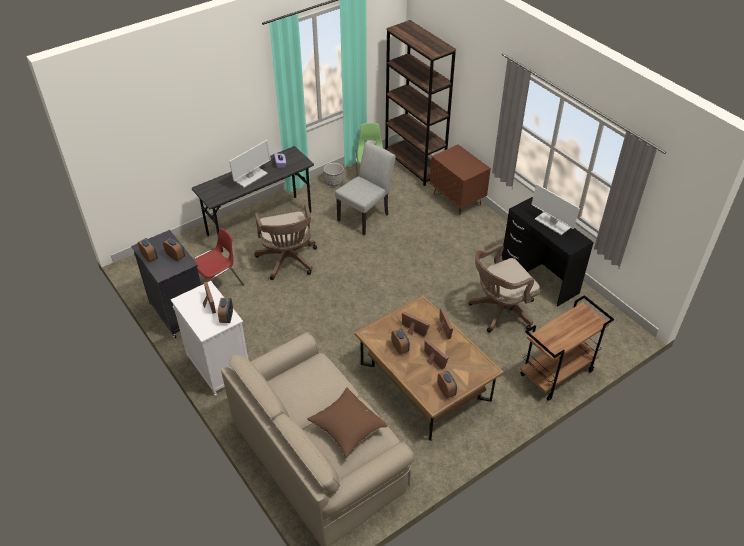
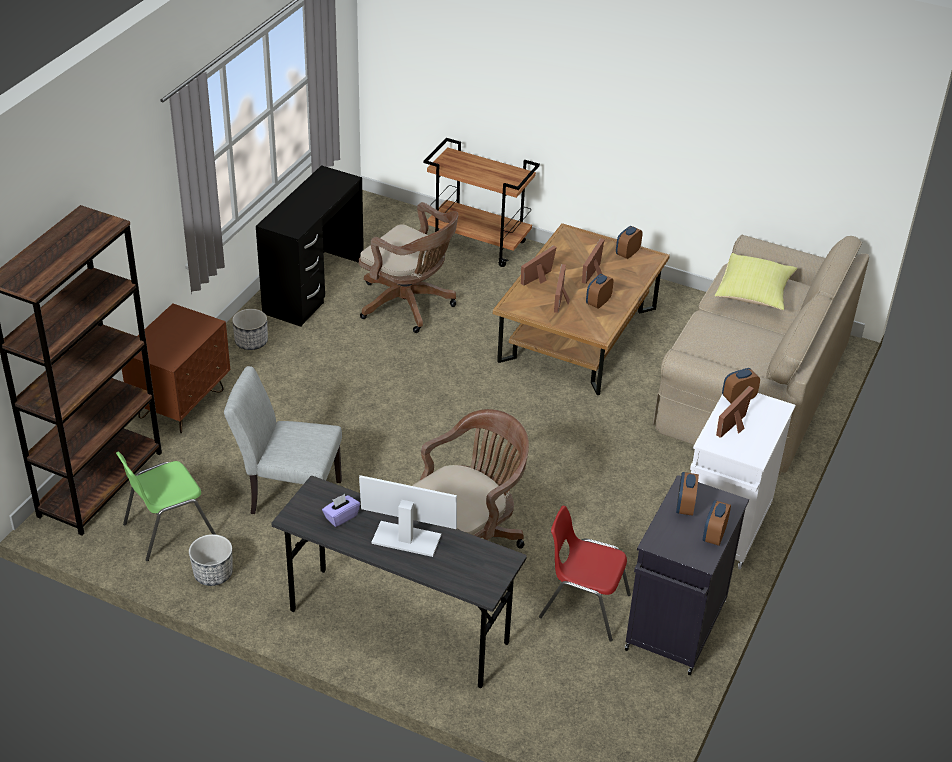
camera: 120 degrees left, 5 degrees down
brown pillow [307,387,388,458] -> yellow pillow [715,253,797,310]
monitor [531,184,580,235] -> none
none -> planter [232,309,268,350]

